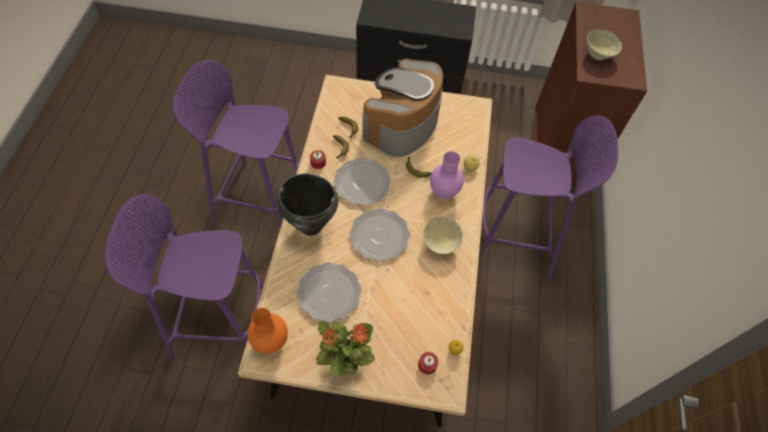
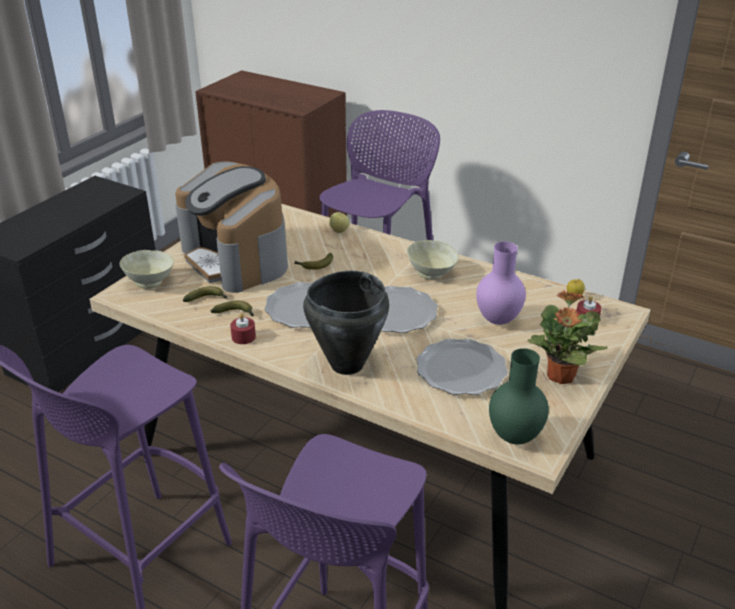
camera: 65 degrees left, 25 degrees down
orange vase [247,308,288,354] -> green vase [489,348,549,445]
purple vase [430,151,464,199] -> purple vase moved to [476,242,526,325]
beige bowl [587,29,622,60] -> beige bowl moved to [120,250,174,289]

